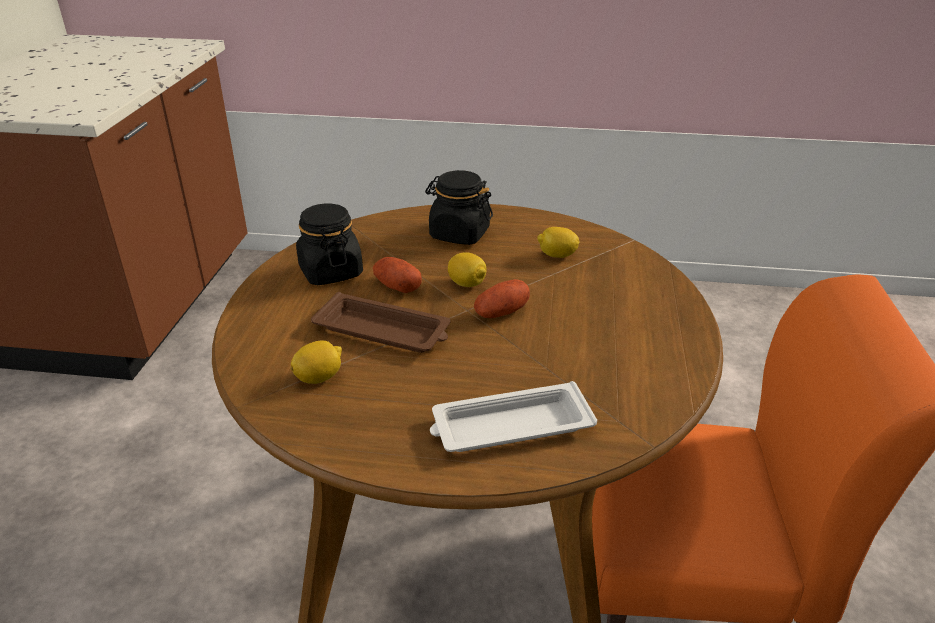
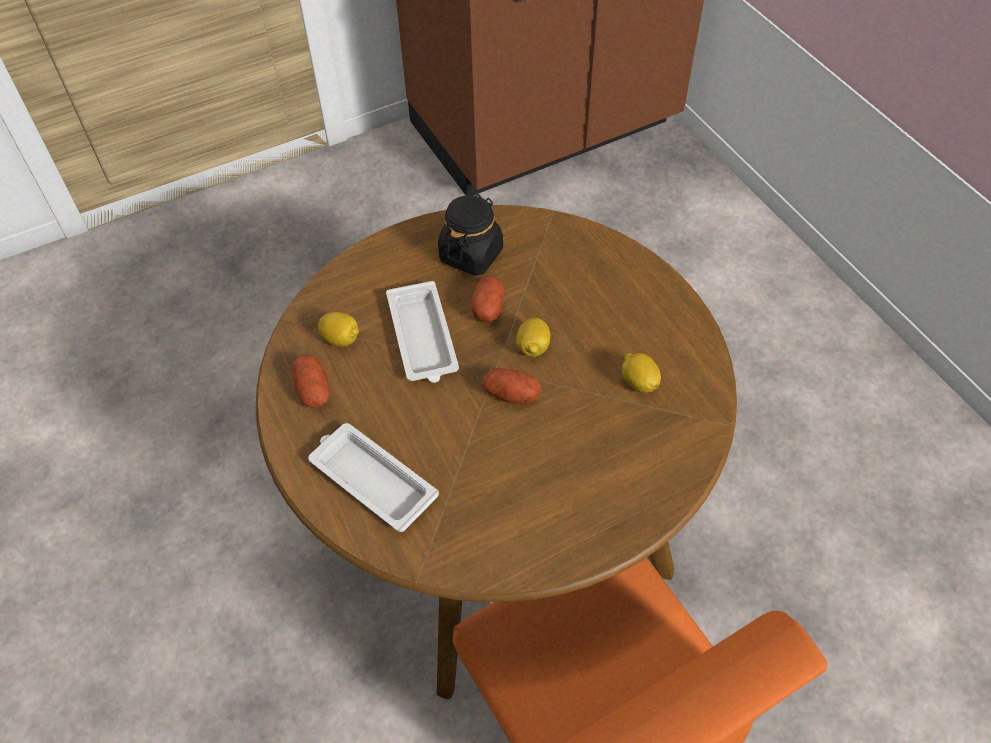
camera: 55 degrees right, 20 degrees up
brown tray [311,292,451,353] -> white tray [386,281,459,383]
black jar [425,170,493,245] -> none
none -> potato [292,354,330,408]

